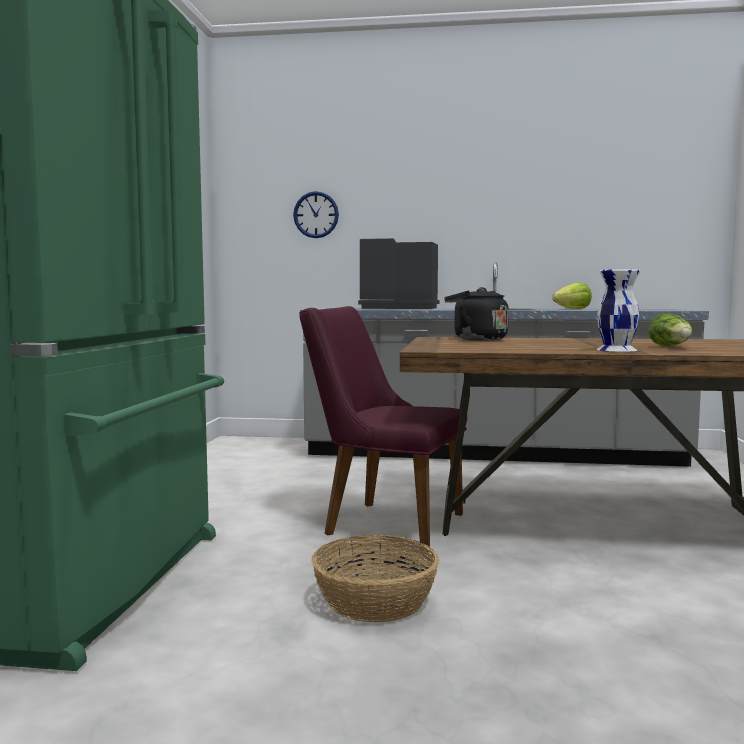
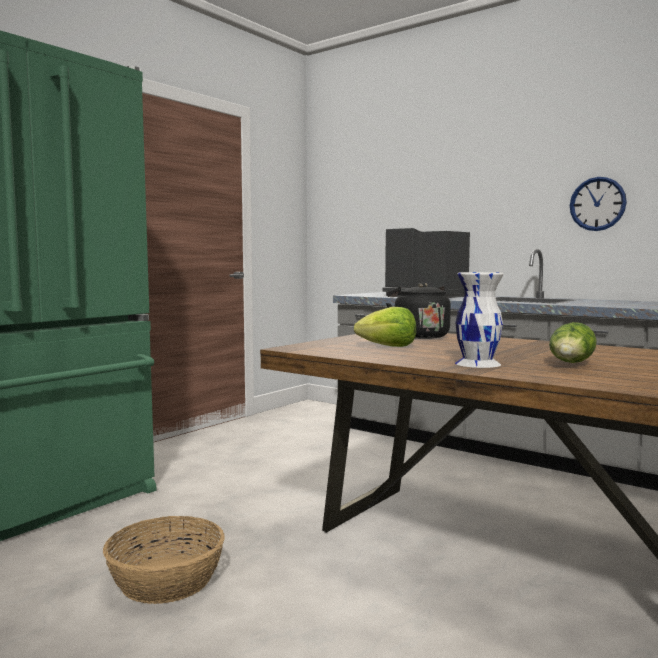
camera: 30 degrees right, 0 degrees up
wall clock [293,191,339,238] -> wall clock moved to [570,177,627,231]
purple chair [299,306,467,552] -> none
lettuce [552,283,592,309] -> lettuce moved to [354,307,416,347]

